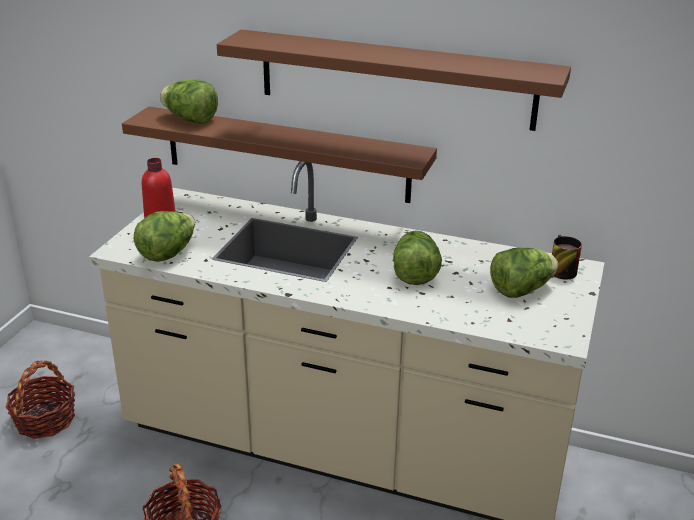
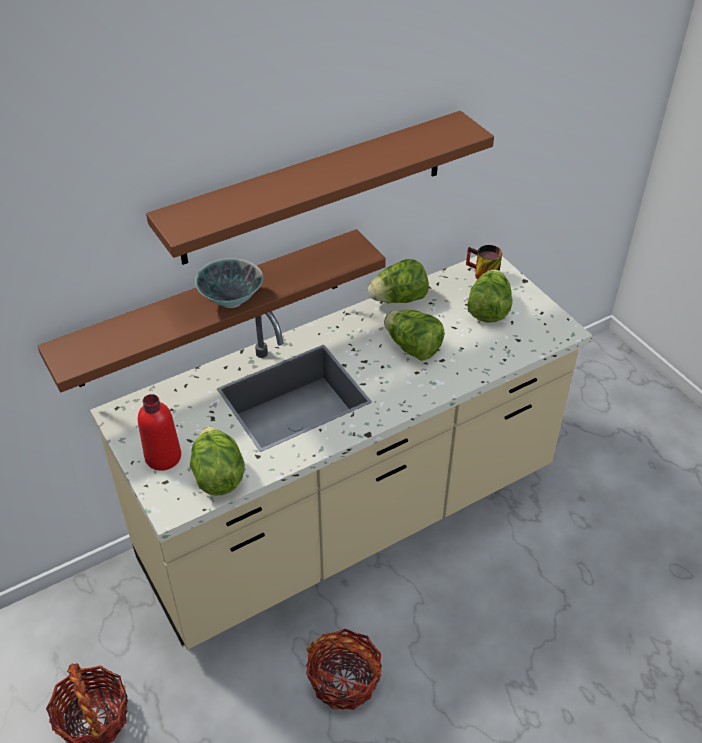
camera: 50 degrees left, 15 degrees up
lettuce [160,80,218,124] -> lettuce moved to [368,259,429,303]
none -> bowl [195,258,263,308]

